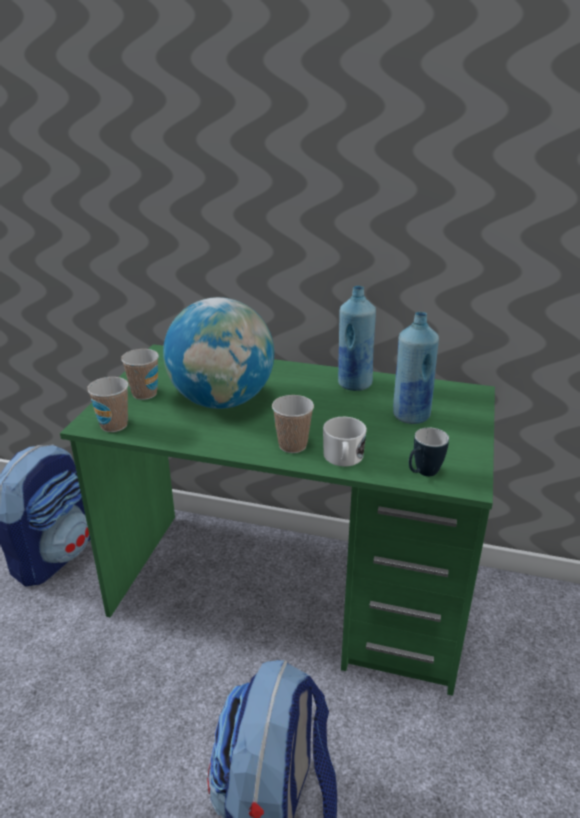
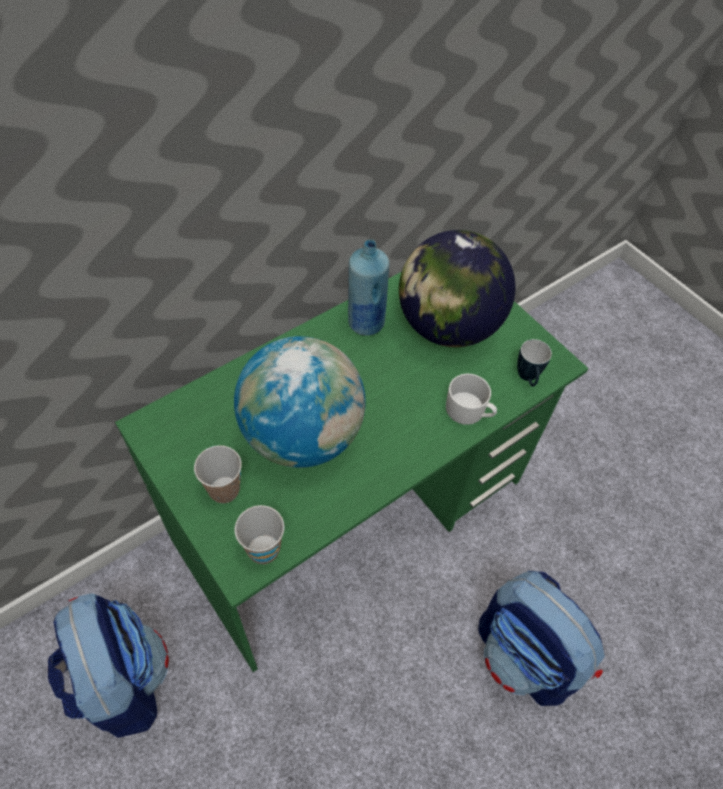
camera: 55 degrees left, 25 degrees up
cup [272,395,314,453] -> none
blue bottle [393,312,439,424] -> globe [399,230,515,347]

